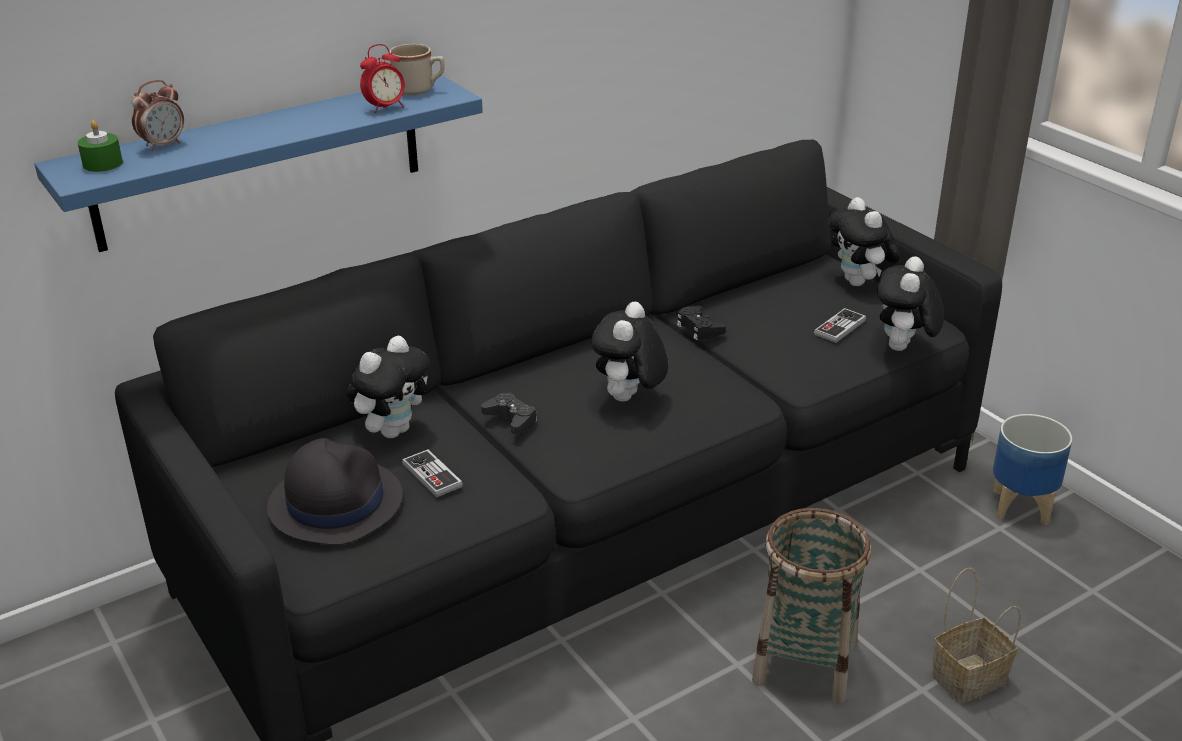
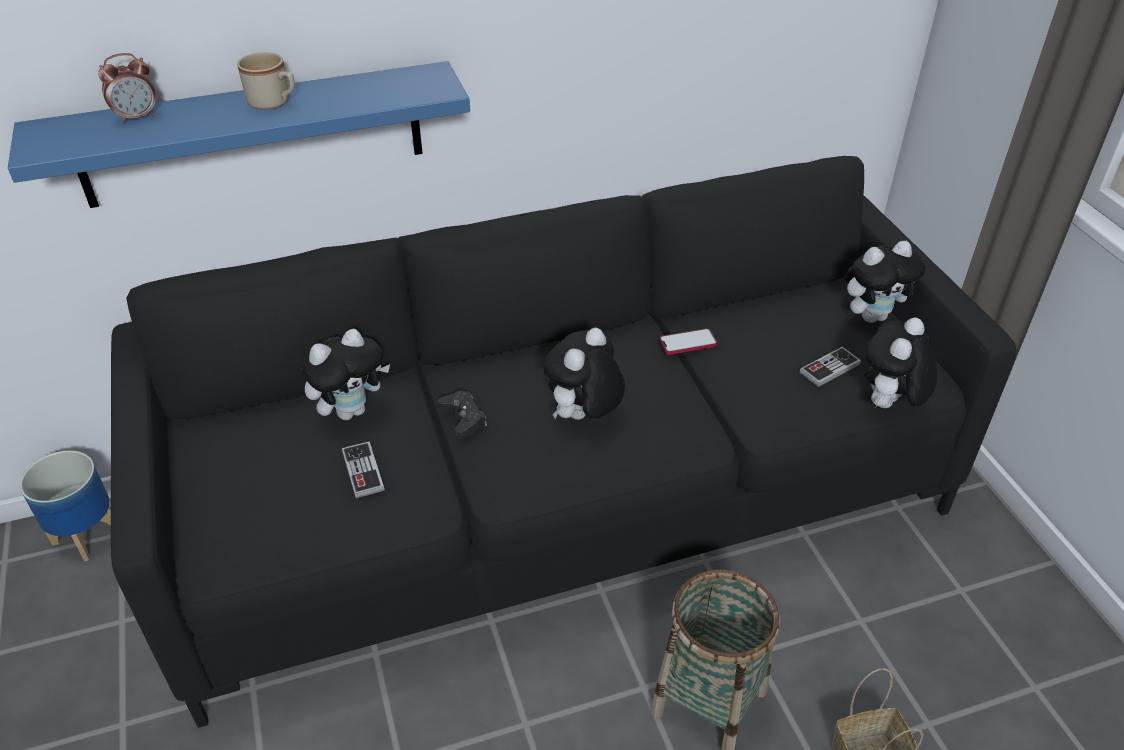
camera: 15 degrees right, 10 degrees up
green candle [77,120,123,172] -> none
black hat [267,438,403,545] -> none
alarm clock [360,44,405,113] -> none
beige mug [389,44,445,95] -> beige mug moved to [237,52,295,110]
black game controller [677,305,726,340] -> phone [659,328,717,355]
plush toy [829,197,900,286] -> plush toy turned 105 degrees counterclockwise [845,241,925,323]
planter [993,414,1072,525] -> planter moved to [20,450,111,561]

